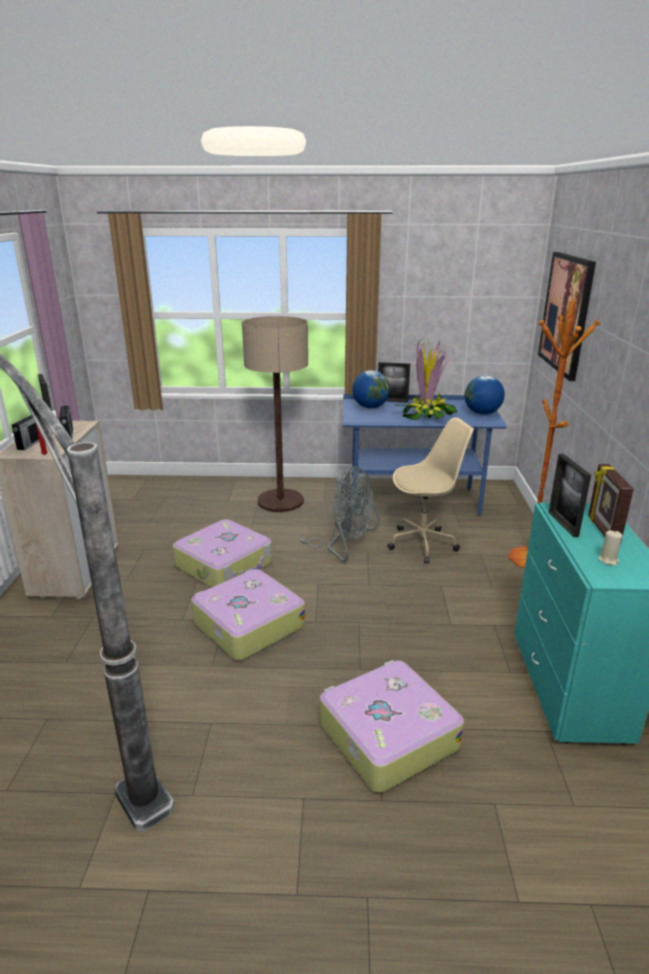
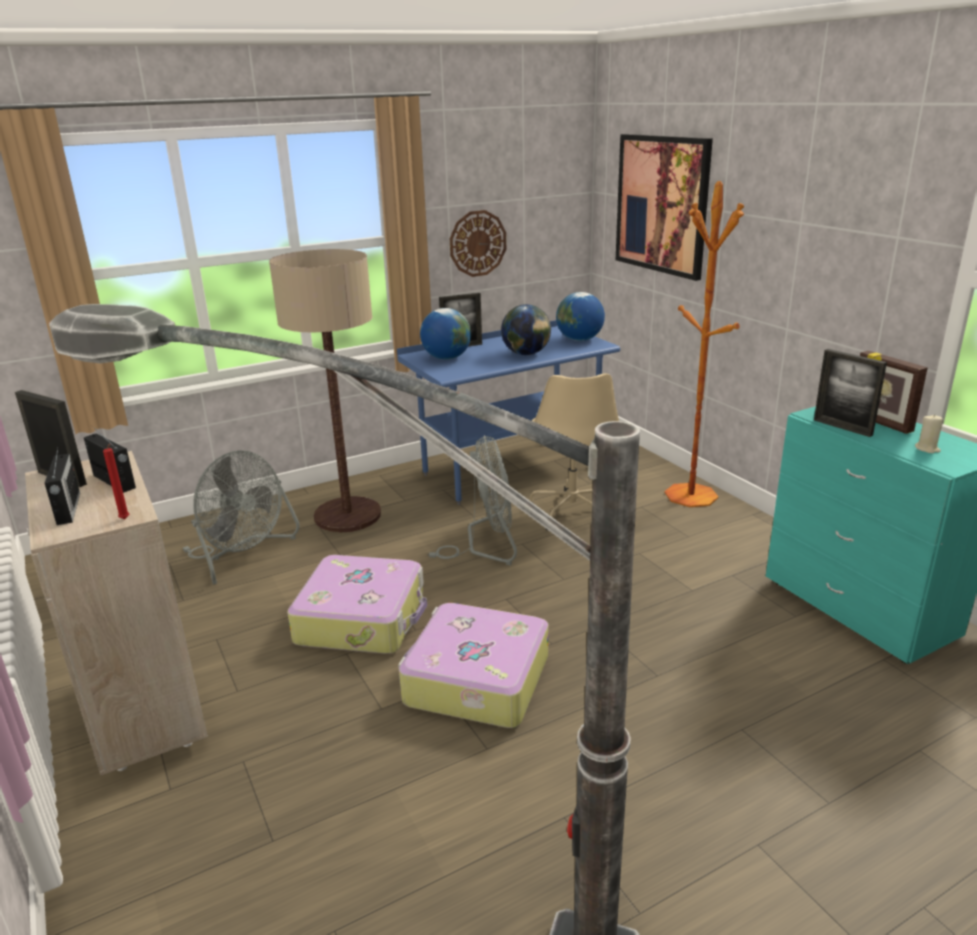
camera: 30 degrees left, 0 degrees up
suitcase [320,660,464,793] -> none
beige office chair [387,417,474,563] -> beige office chair turned 135 degrees clockwise [530,373,619,530]
potted plant [394,339,458,420] -> globe [501,304,551,355]
none -> grey fan [183,451,300,585]
none -> wall clock [450,210,506,277]

